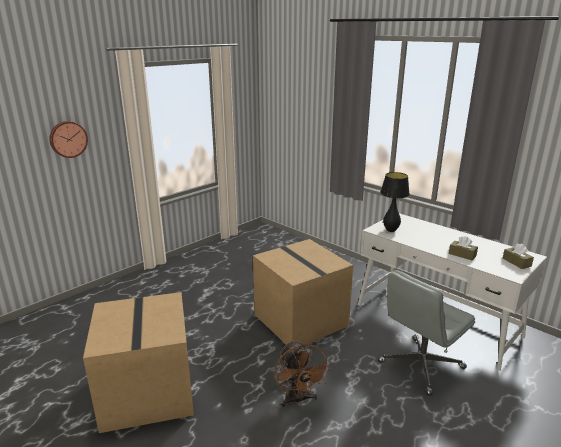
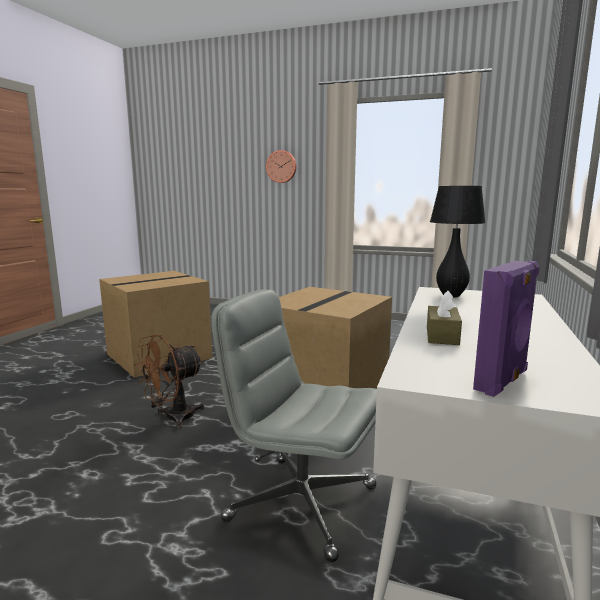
camera: 65 degrees right, 10 degrees down
brown tissue box [503,243,534,269] -> purple speaker [473,261,540,397]

